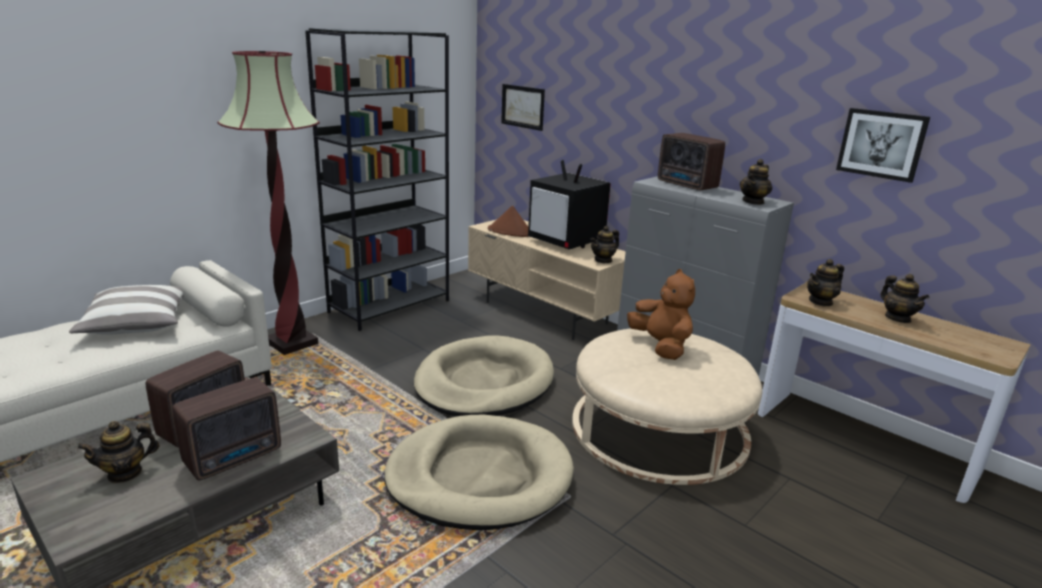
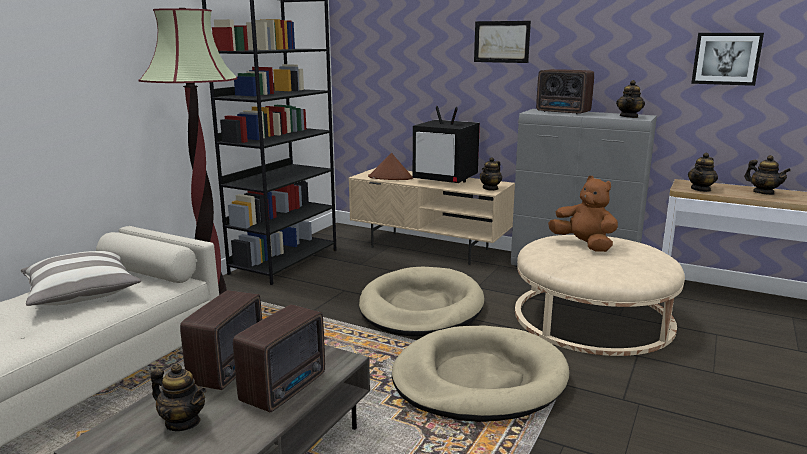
camera: 15 degrees left, 5 degrees down
teapot [77,421,159,483] -> teapot turned 105 degrees counterclockwise [151,364,206,431]
picture [501,84,545,131] -> picture moved to [474,21,531,63]

